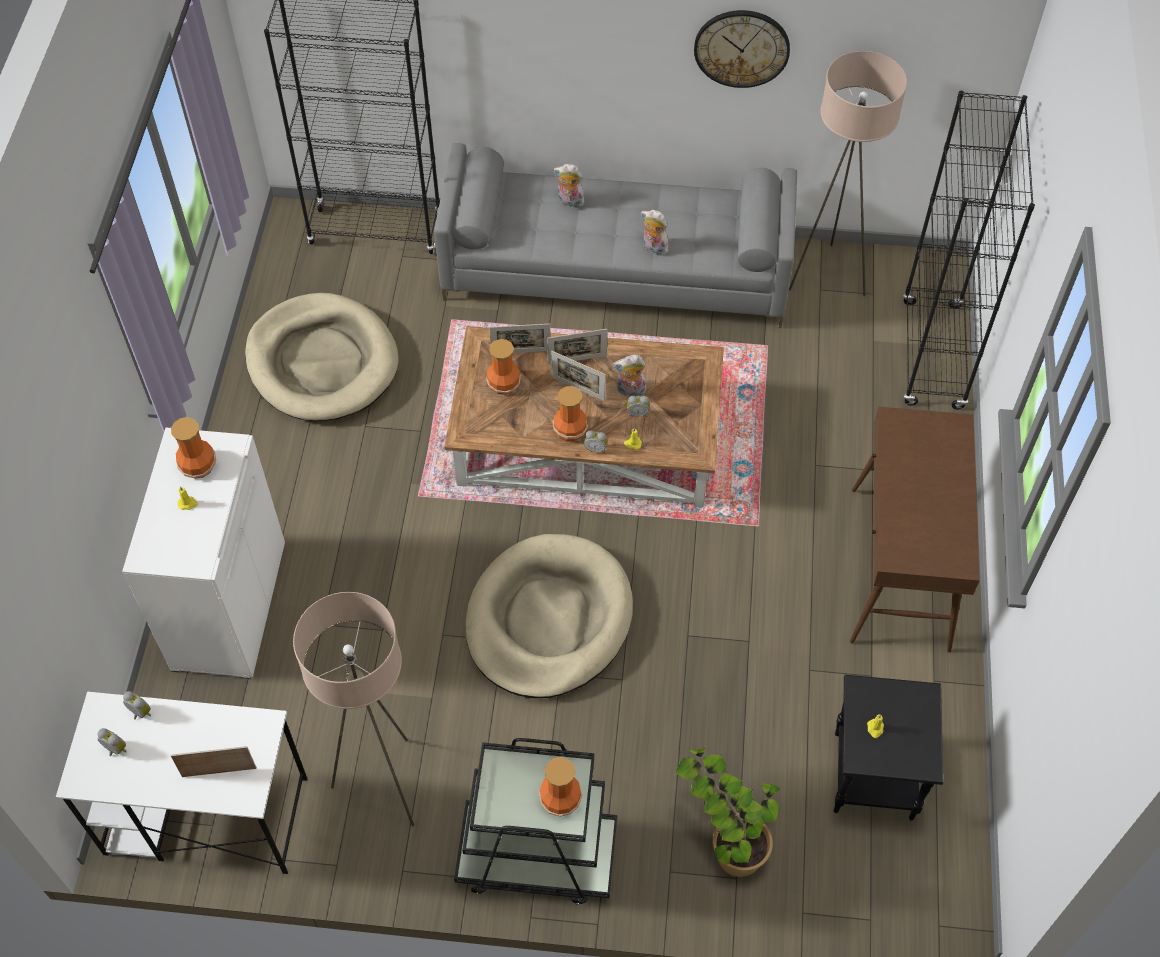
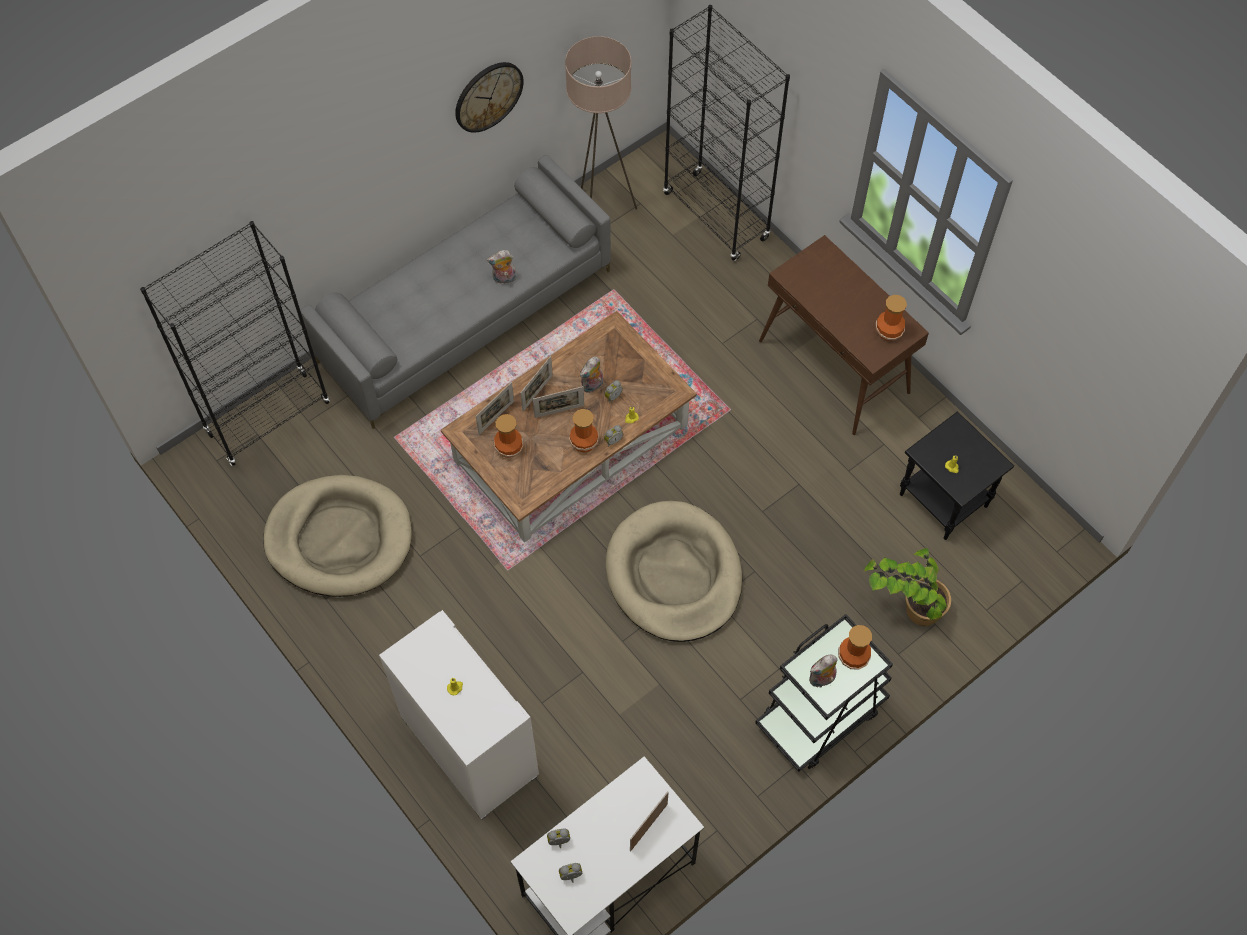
camera: 45 degrees left, 5 degrees up
vase [171,417,216,479] -> vase moved to [876,295,907,341]
beige floor lamp [293,592,414,826] -> none
plush toy [553,164,586,208] -> plush toy moved to [809,655,837,687]

